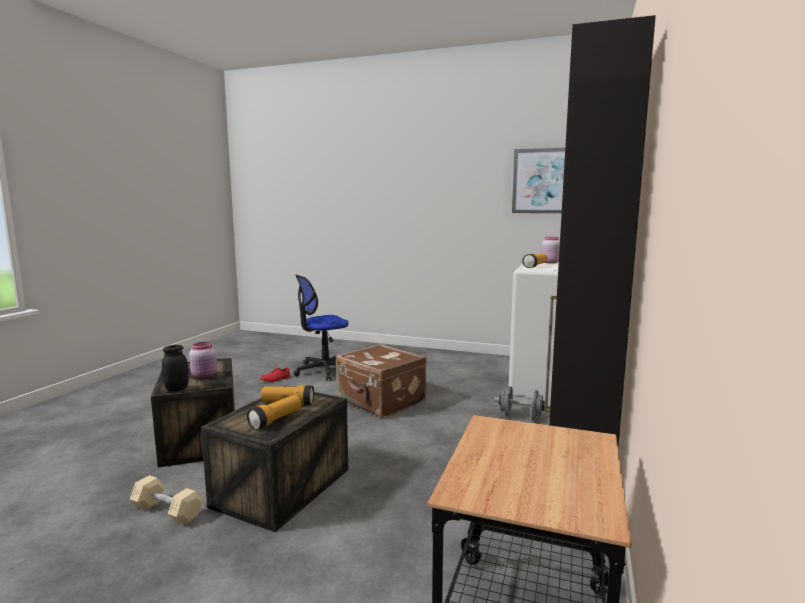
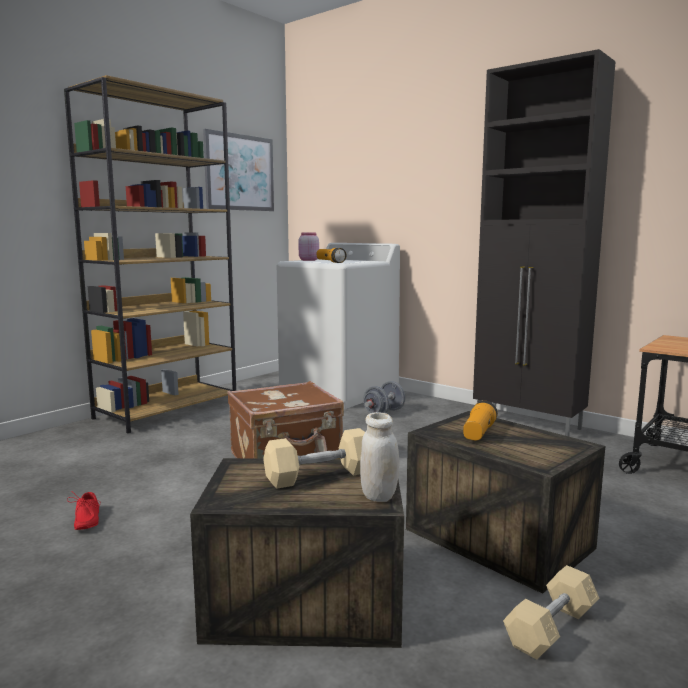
camera: 70 degrees left, 0 degrees up
black jar [162,345,189,392] -> white jar [360,412,399,502]
pink jar [189,342,217,379] -> beige dumbbell [263,428,365,489]
flashlight [247,395,301,430] -> none
office chair [293,274,349,381] -> none
none -> brown bookcase [64,75,236,433]

